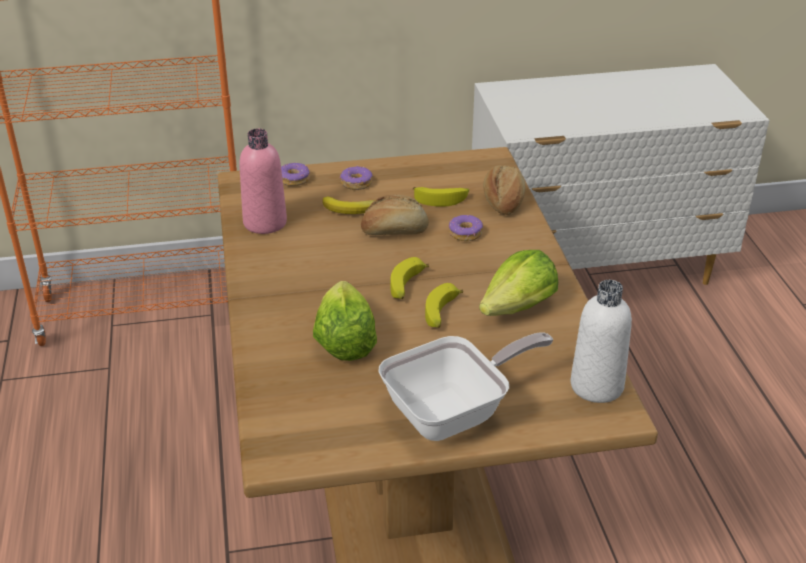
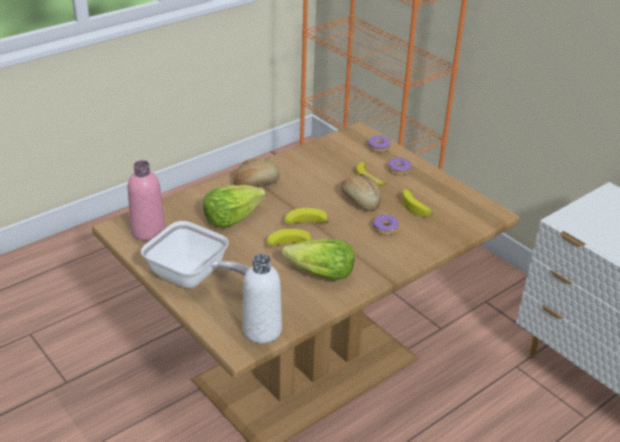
camera: 60 degrees right, 0 degrees up
pink bottle [239,129,287,234] -> pink bottle moved to [128,160,166,241]
bread [483,165,526,215] -> bread moved to [234,157,280,187]

